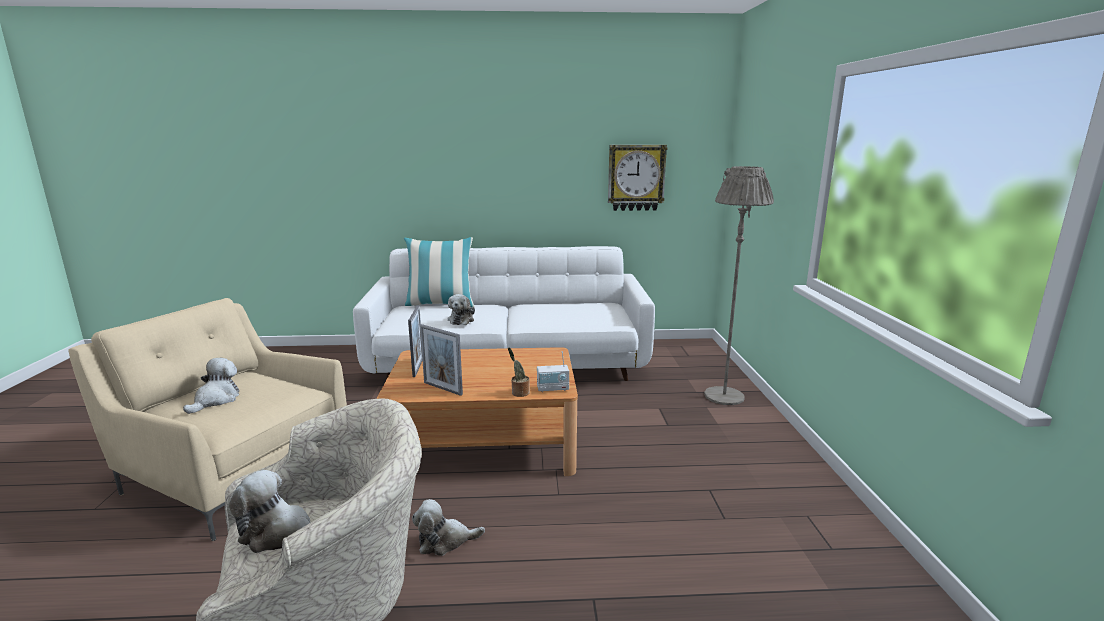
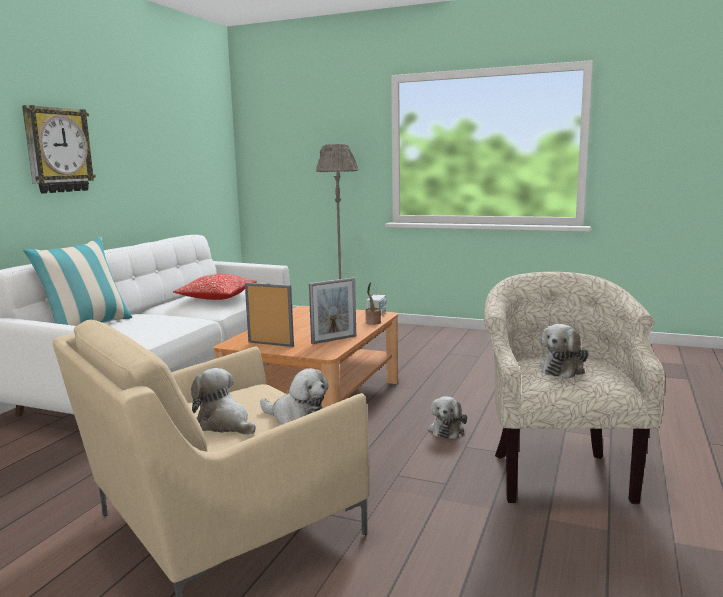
camera: 65 degrees left, 5 degrees down
plush toy [448,294,475,325] -> plush toy moved to [260,368,329,425]
wall clock [608,145,668,211] -> wall clock moved to [22,105,96,194]
none -> pillow [173,274,257,300]

